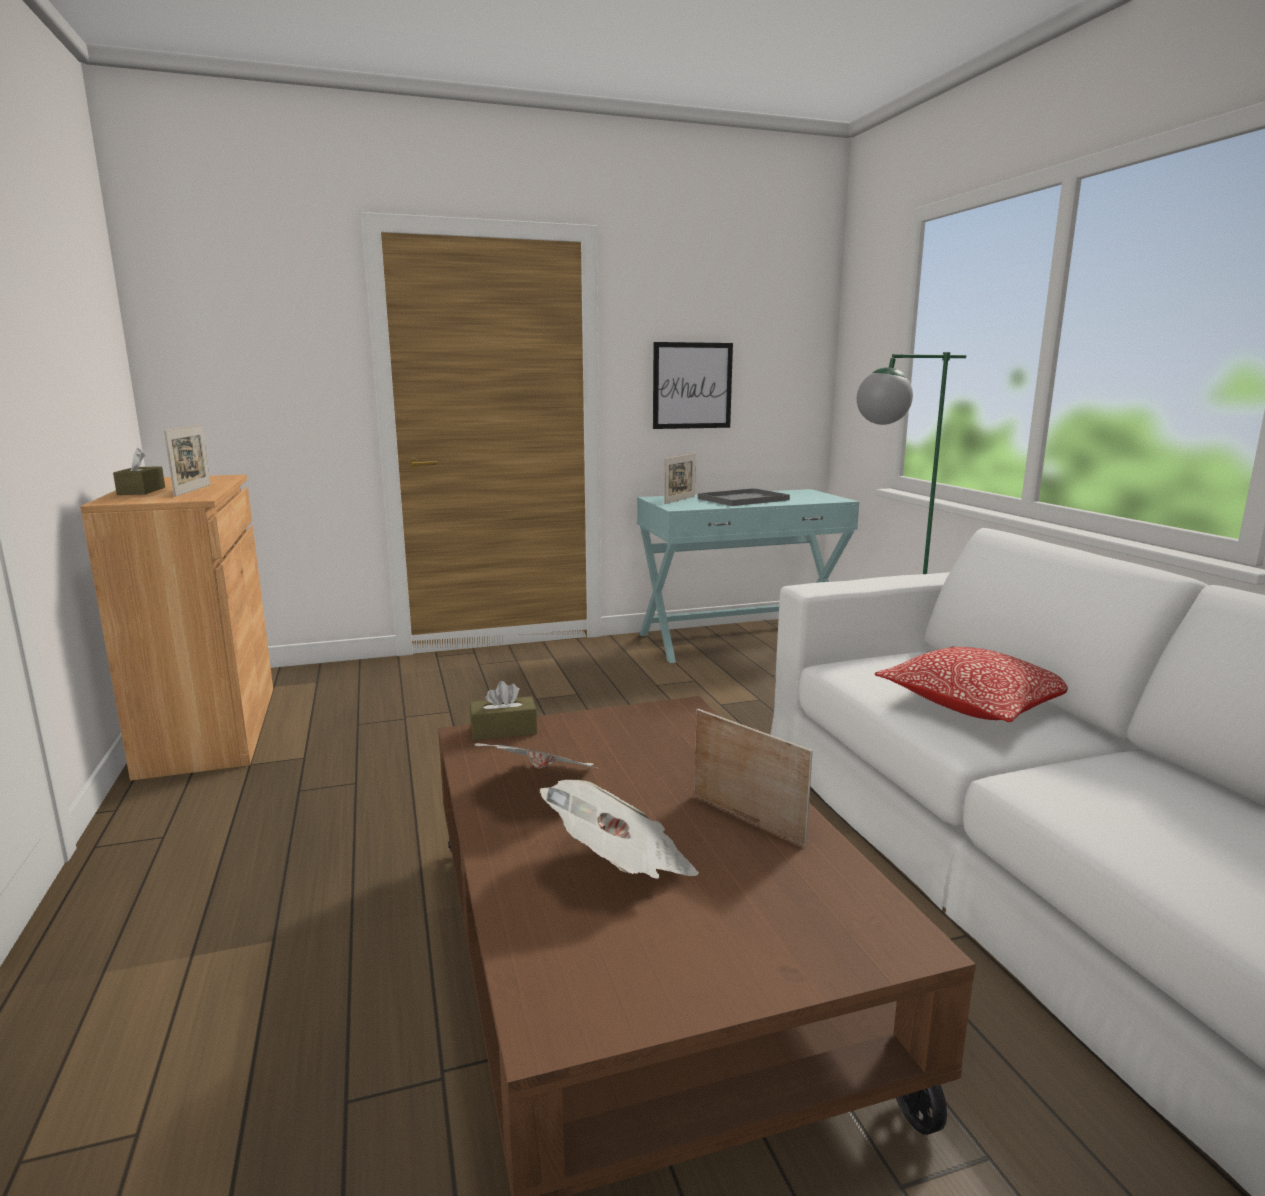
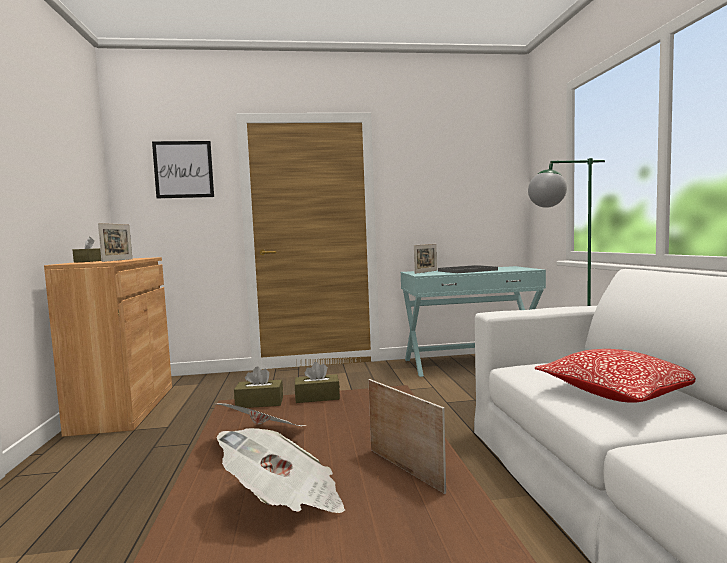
camera: 10 degrees right, 10 degrees down
picture [653,342,733,429] -> picture moved to [152,141,214,198]
none -> brown tissue box [295,362,340,403]

